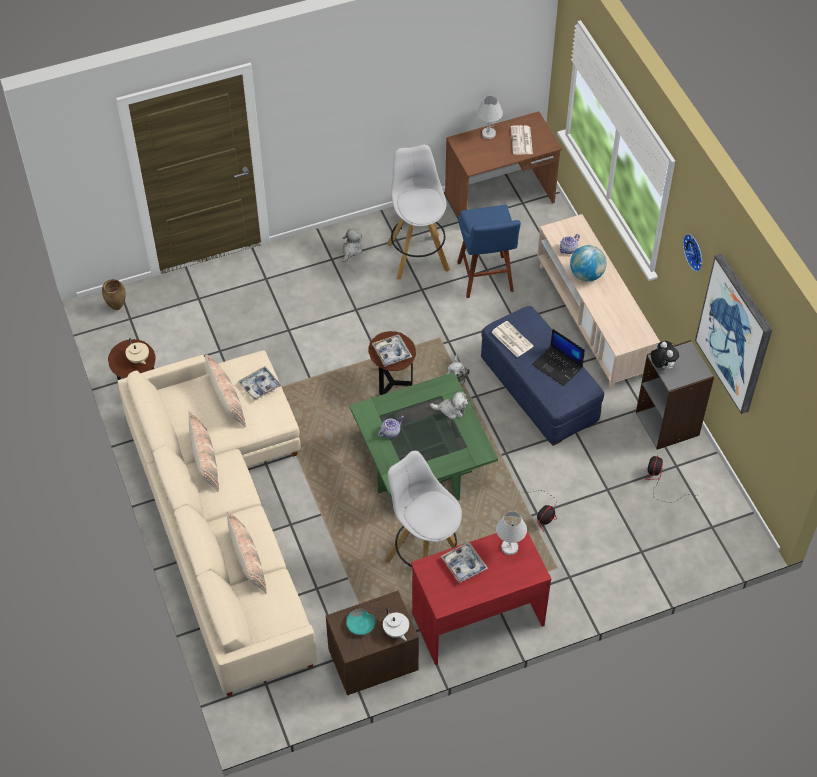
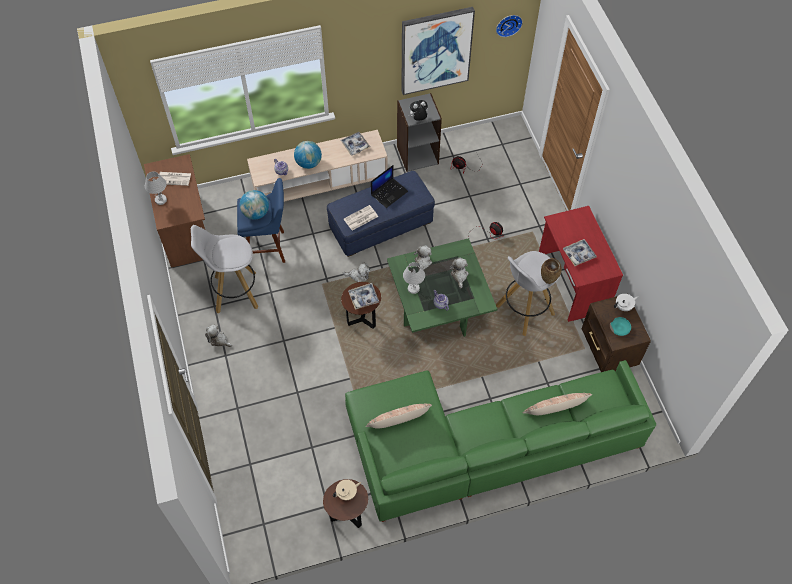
camera: 85 degrees left, 5 degrees up
brown vase [102,279,126,310] -> brown vase moved to [541,258,562,284]
beige sofa [118,350,317,697] -> green sofa [345,360,656,522]
pillow [188,412,219,492] -> none
tray [239,366,281,401] -> tray moved to [340,132,370,156]
white table lamp [496,511,527,555] -> white table lamp moved to [403,262,425,294]
wall clock [683,234,702,272] -> wall clock moved to [496,15,523,37]
none -> globe [240,190,269,219]
none -> plush toy [450,258,469,289]

